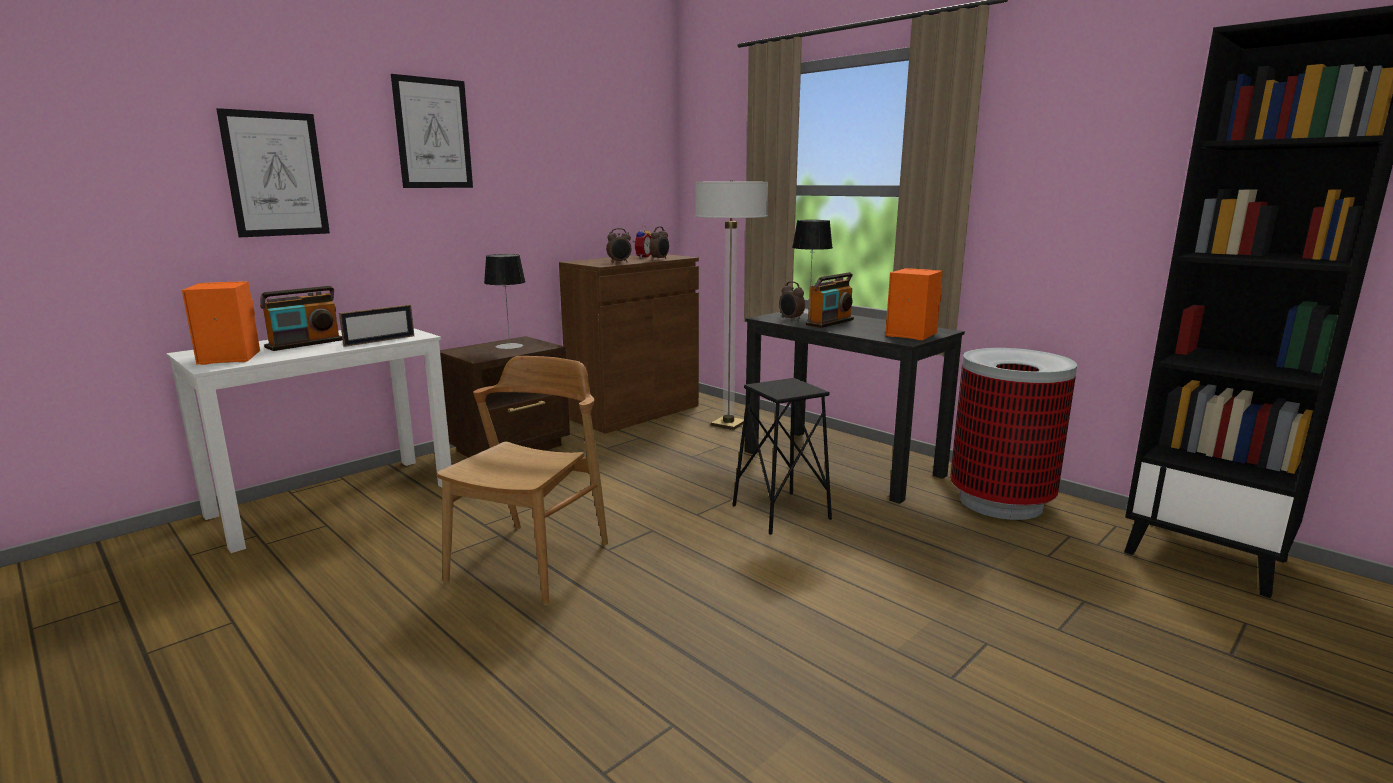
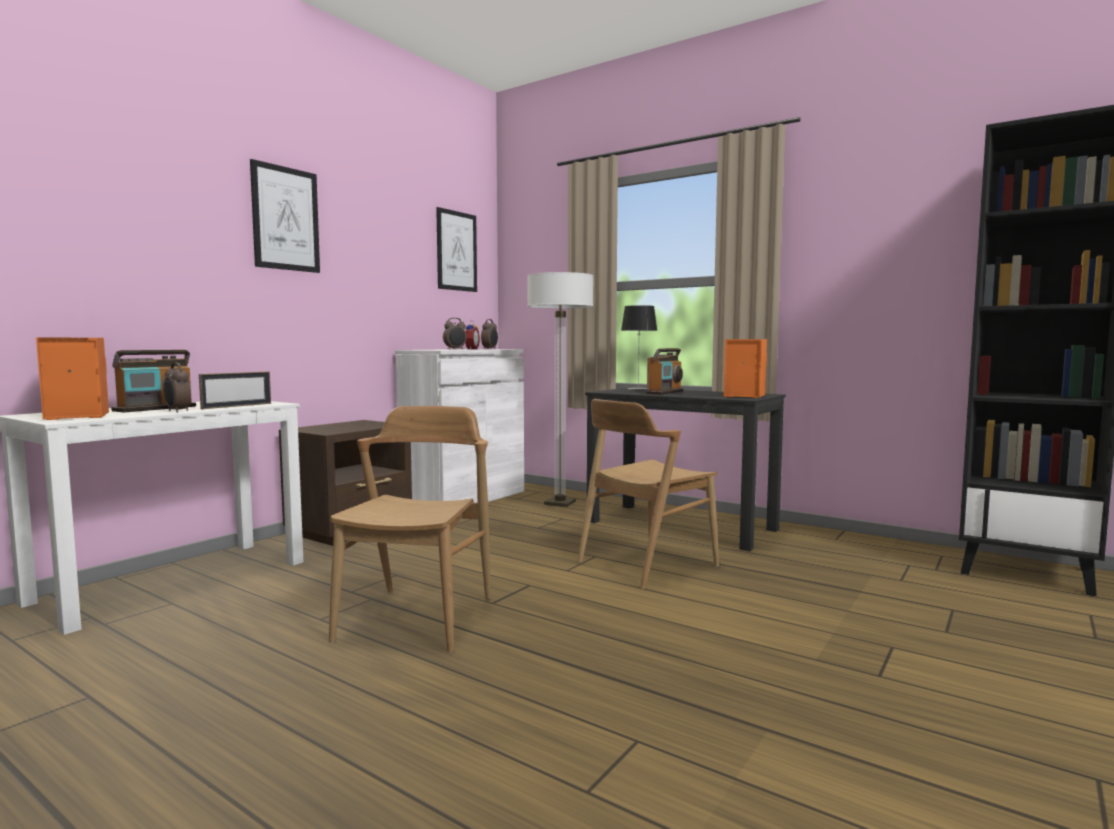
camera: 10 degrees left, 10 degrees down
picture [216,108,330,237] -> picture moved to [436,207,477,292]
table lamp [484,254,526,349] -> none
brown cabinet [559,254,699,434] -> white cabinet [395,349,524,503]
black stool [733,378,832,535] -> brown chair [578,399,719,589]
alarm clock [779,281,805,321] -> alarm clock moved to [164,363,191,413]
trash can [950,348,1077,520] -> none

